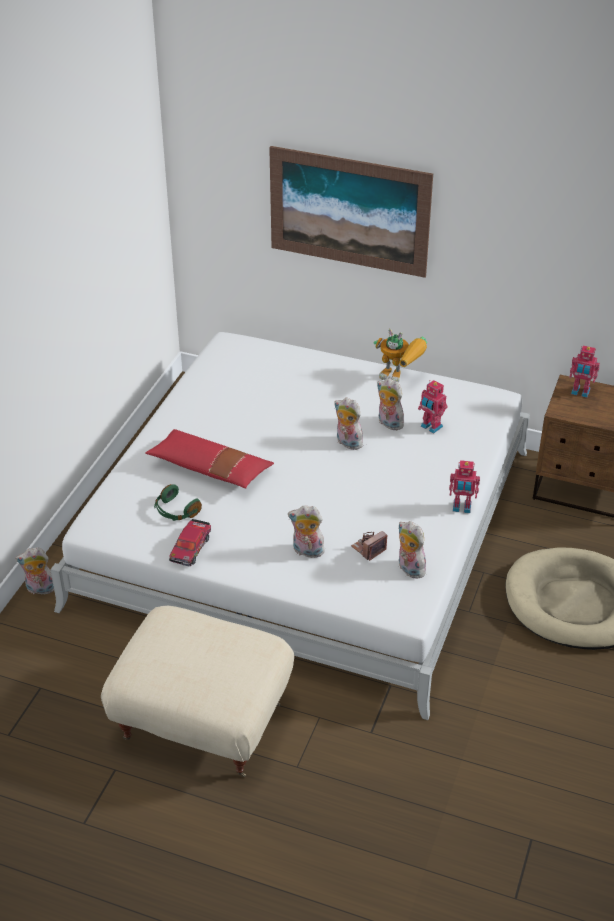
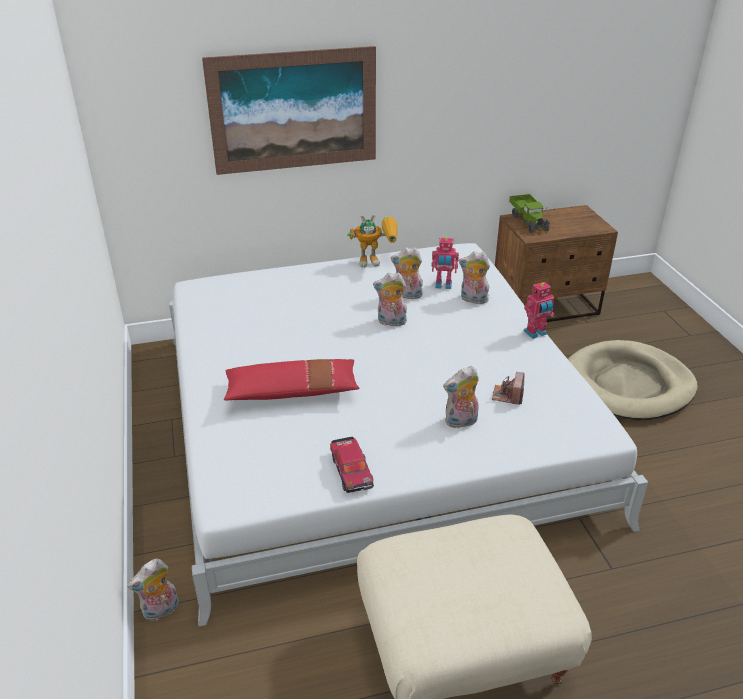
camera: 35 degrees left, 5 degrees down
green headphones [154,484,202,521] -> none
plush toy [398,521,426,579] -> plush toy moved to [459,252,490,304]
toy robot [569,345,600,398] -> toy truck [509,194,550,233]

